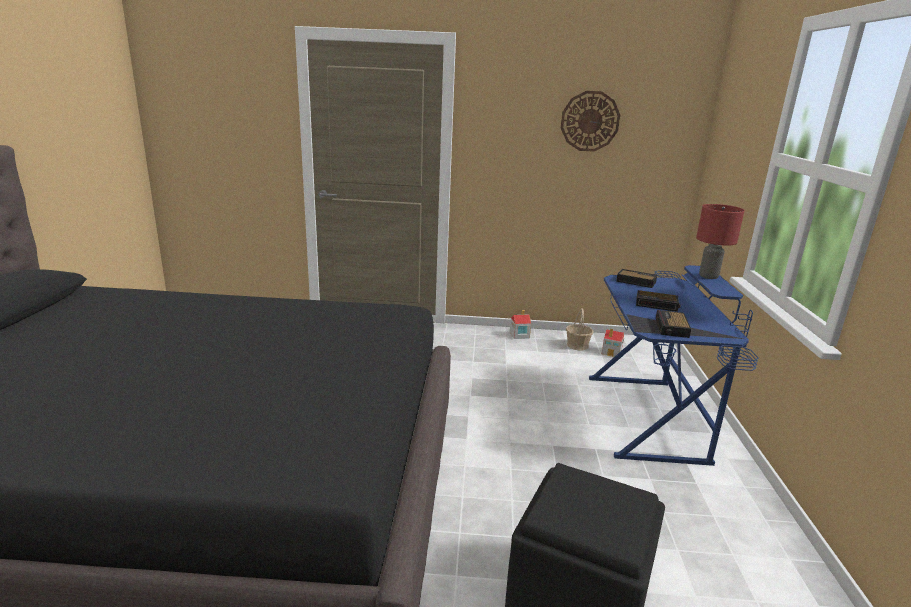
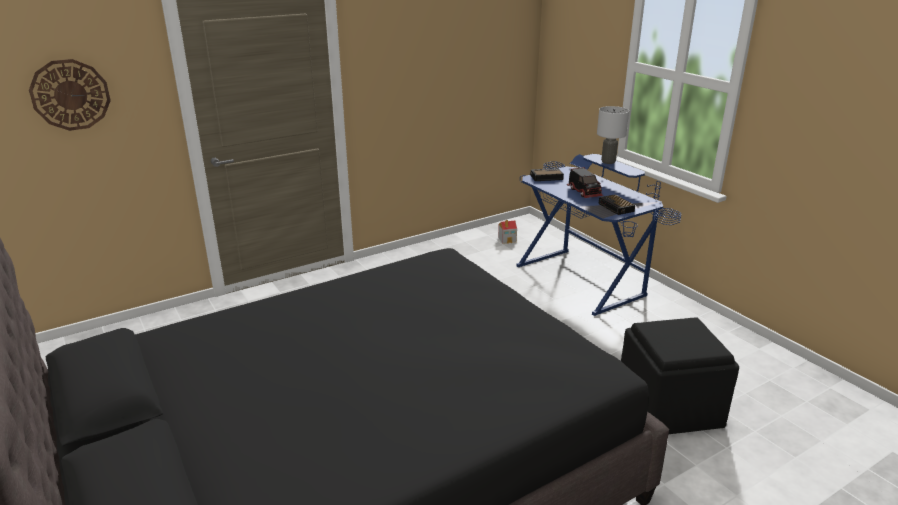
camera: 35 degrees left, 5 degrees up
toy house [510,310,531,339] -> none
wall clock [561,91,620,152] -> wall clock moved to [29,59,111,131]
basket [566,308,594,350] -> none
alarm clock [636,290,681,312] -> toy truck [567,167,604,198]
red table lamp [696,204,745,279] -> white table lamp [597,106,629,164]

